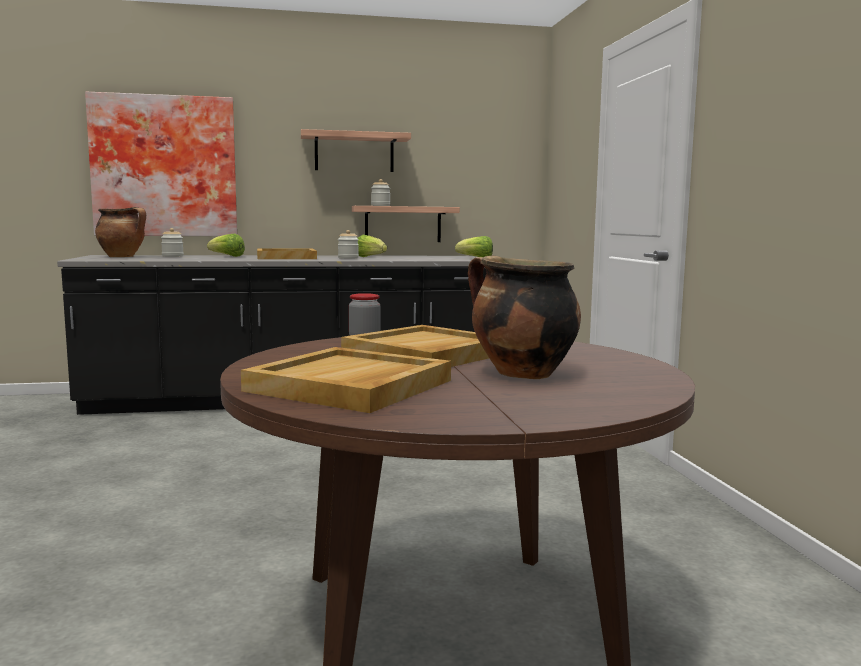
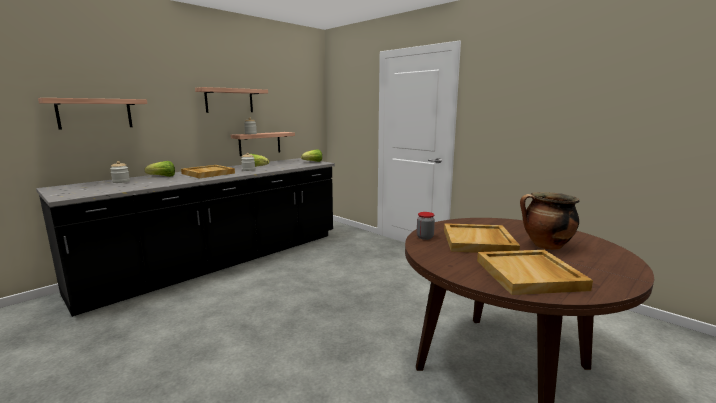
camera: 35 degrees left, 5 degrees up
picture [85,92,237,236] -> shelf [38,98,147,129]
cooking pot [95,207,146,257] -> none

